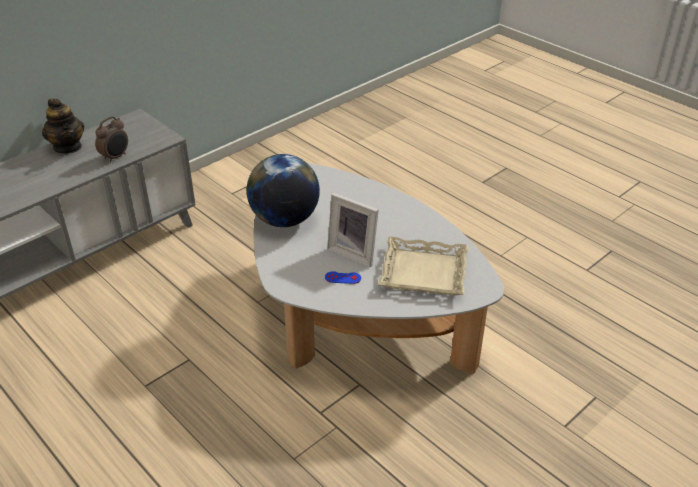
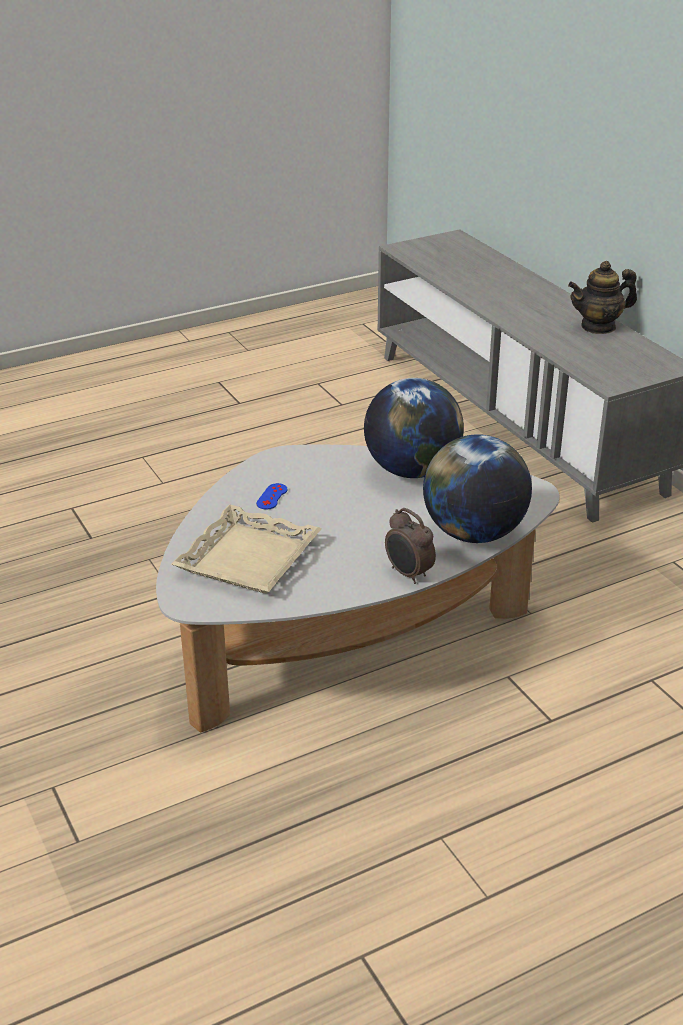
camera: 105 degrees right, 5 degrees down
alarm clock [95,116,128,163] -> alarm clock moved to [385,508,436,584]
picture frame [327,193,379,267] -> none
none -> globe [423,434,532,543]

